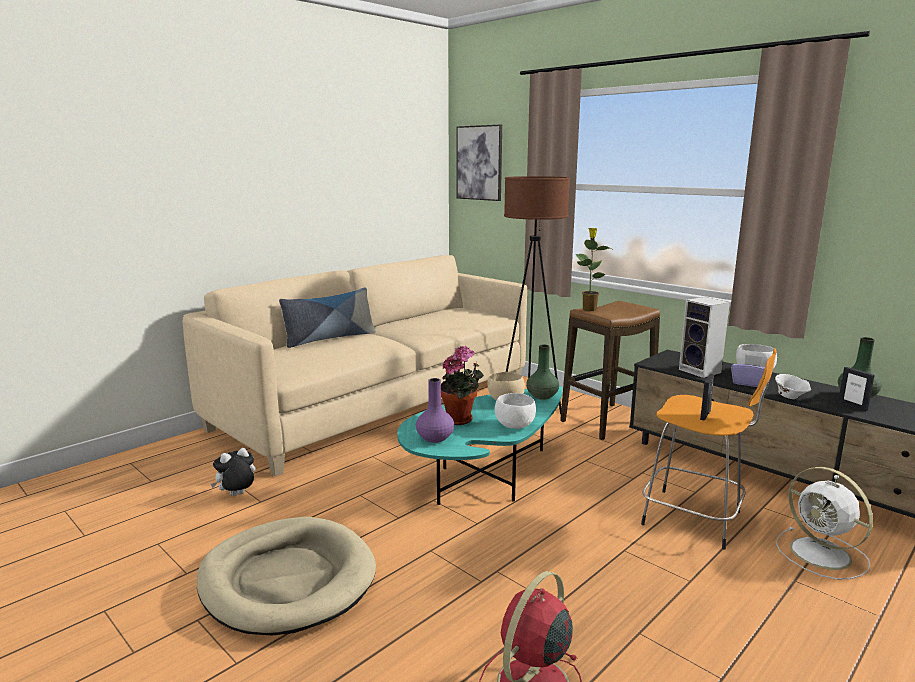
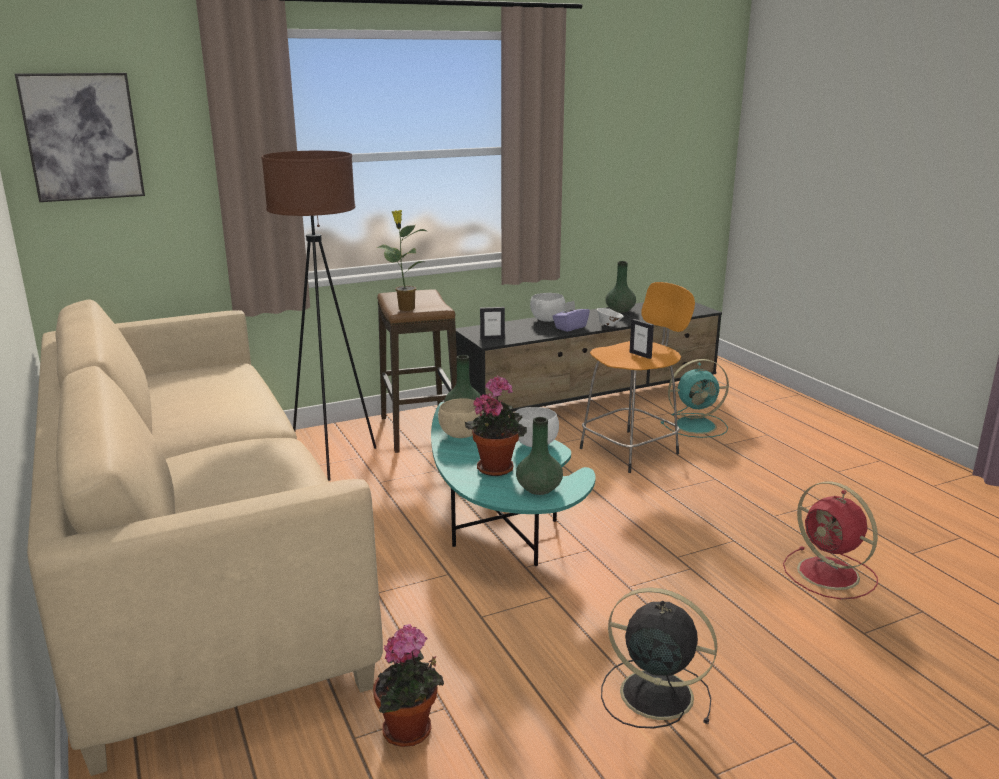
camera: 70 degrees left, 5 degrees up
beige dog bed [197,517,376,635] -> black fan [601,588,717,728]
plush toy [210,448,256,496] -> potted plant [373,624,444,747]
pillow [279,288,376,348] -> none
purple vase [416,378,454,443] -> green vase [516,417,563,495]
speaker [679,297,730,378] -> none
white fan [776,467,873,580] -> turquoise fan [661,359,729,438]
picture frame [838,367,875,411] -> picture frame moved to [480,307,505,340]

